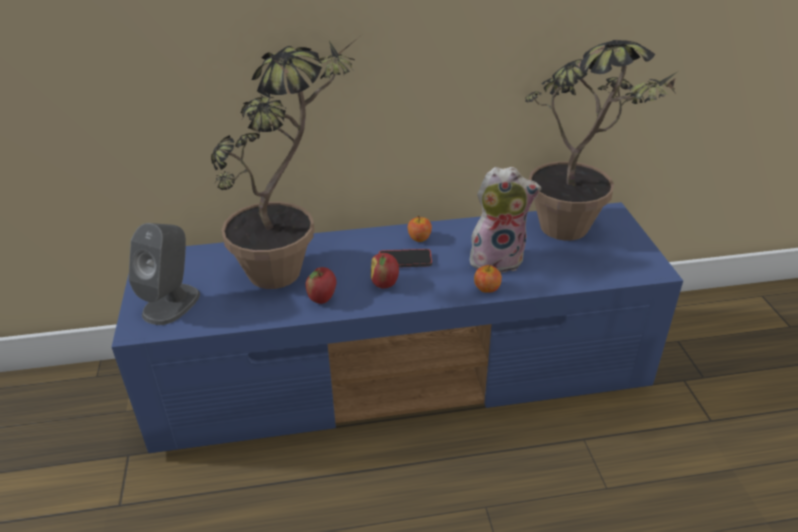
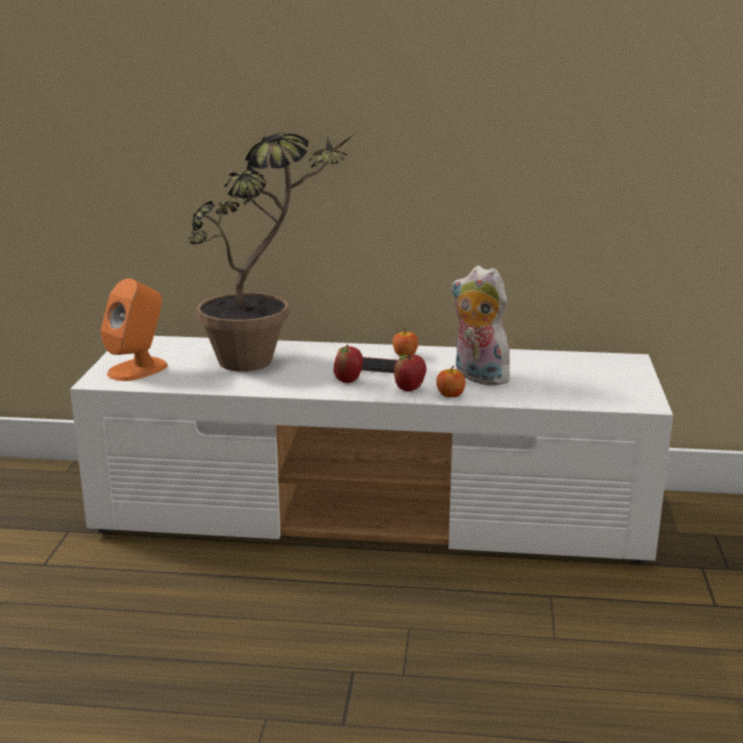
camera: 15 degrees right, 15 degrees down
blue tv stand [112,202,683,453] -> white tv stand [70,336,673,564]
grey speaker [128,223,200,325] -> orange speaker [101,278,168,381]
apple [305,267,337,304] -> apple moved to [394,352,426,392]
plush toy [470,167,541,273] -> plush toy turned 150 degrees counterclockwise [451,266,515,386]
potted plant [525,40,680,241] -> none

